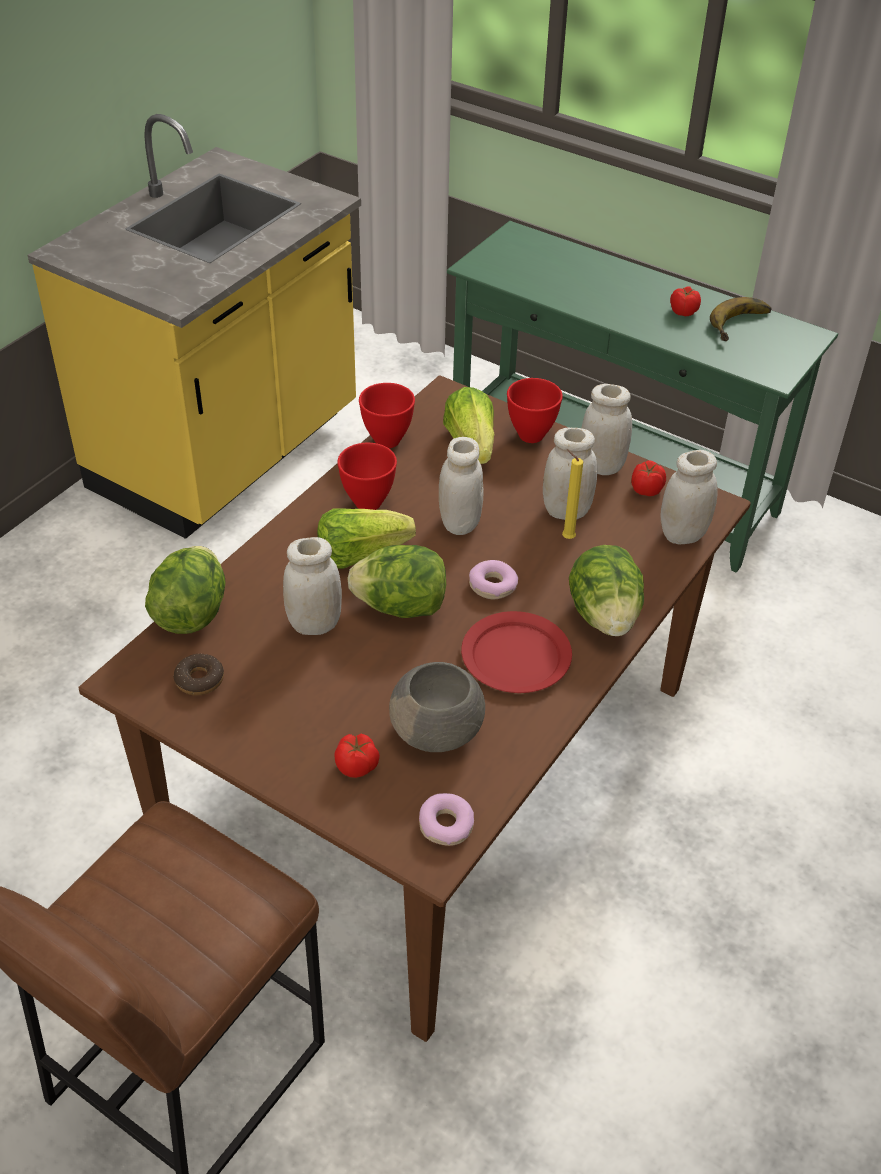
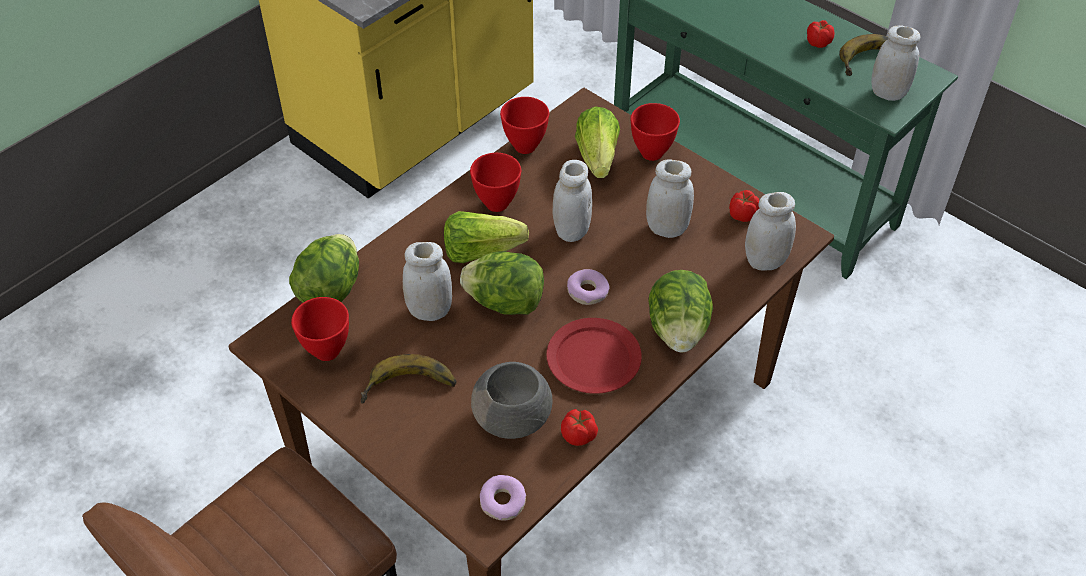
camera: 10 degrees right, 5 degrees up
donut [174,654,224,695] -> red bowl [291,297,349,361]
tomato [334,734,380,778] -> tomato moved to [561,409,598,446]
yellow candle [562,449,583,539] -> none
white jar [581,384,632,475] -> white jar moved to [871,25,920,101]
none -> banana [360,354,457,404]

